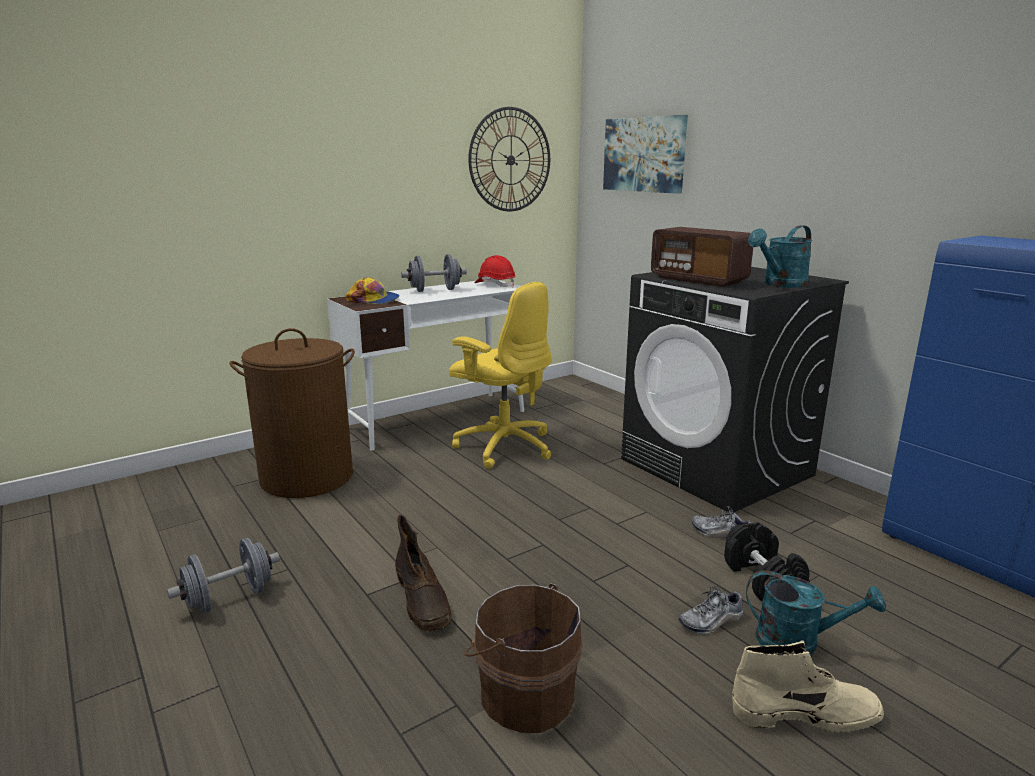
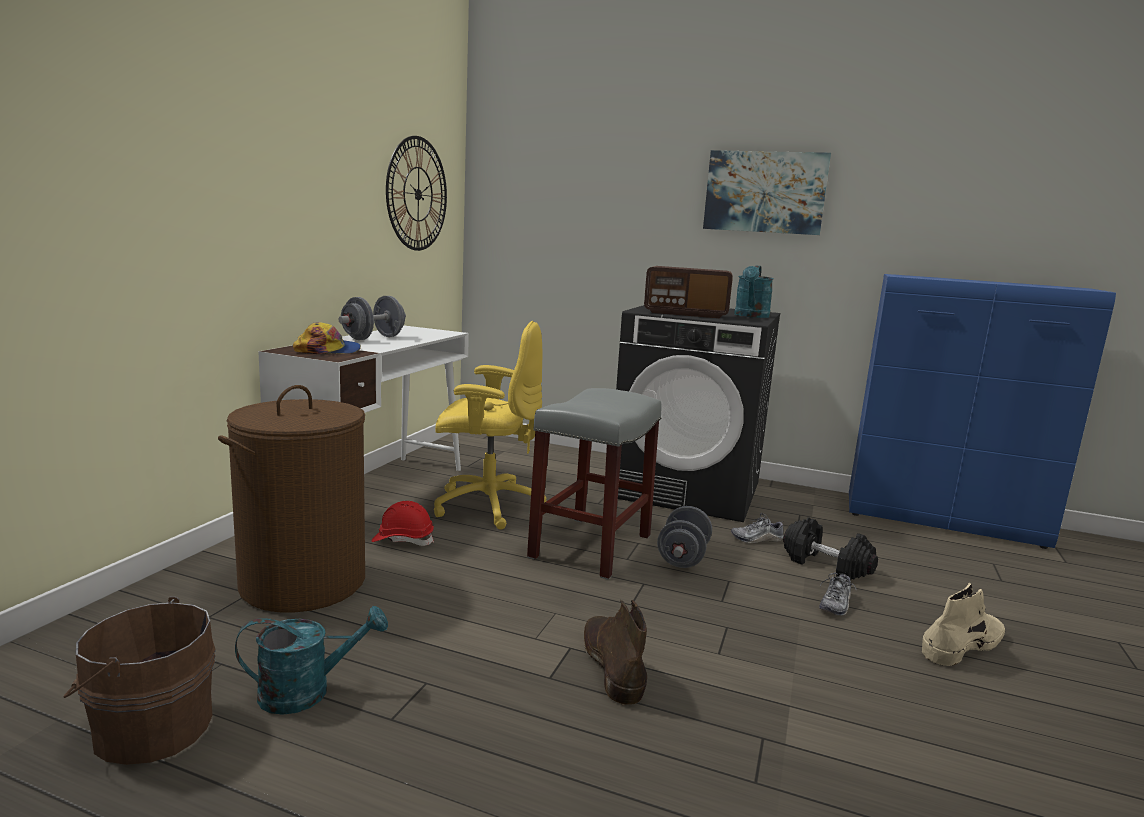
camera: 35 degrees left, 5 degrees down
grey dumbbell [167,538,280,613] -> grey dumbbell moved to [657,506,712,568]
brown boot [395,515,452,631] -> brown boot turned 135 degrees counterclockwise [583,600,647,705]
brown bucket [464,583,582,733] -> brown bucket moved to [63,597,216,765]
red hard hat [474,255,516,287] -> red hard hat moved to [372,501,434,546]
picture [603,115,688,194] -> picture moved to [703,150,831,235]
turquoise watering can [746,570,886,656] -> turquoise watering can moved to [235,606,388,715]
none -> grey stool [527,388,662,580]

